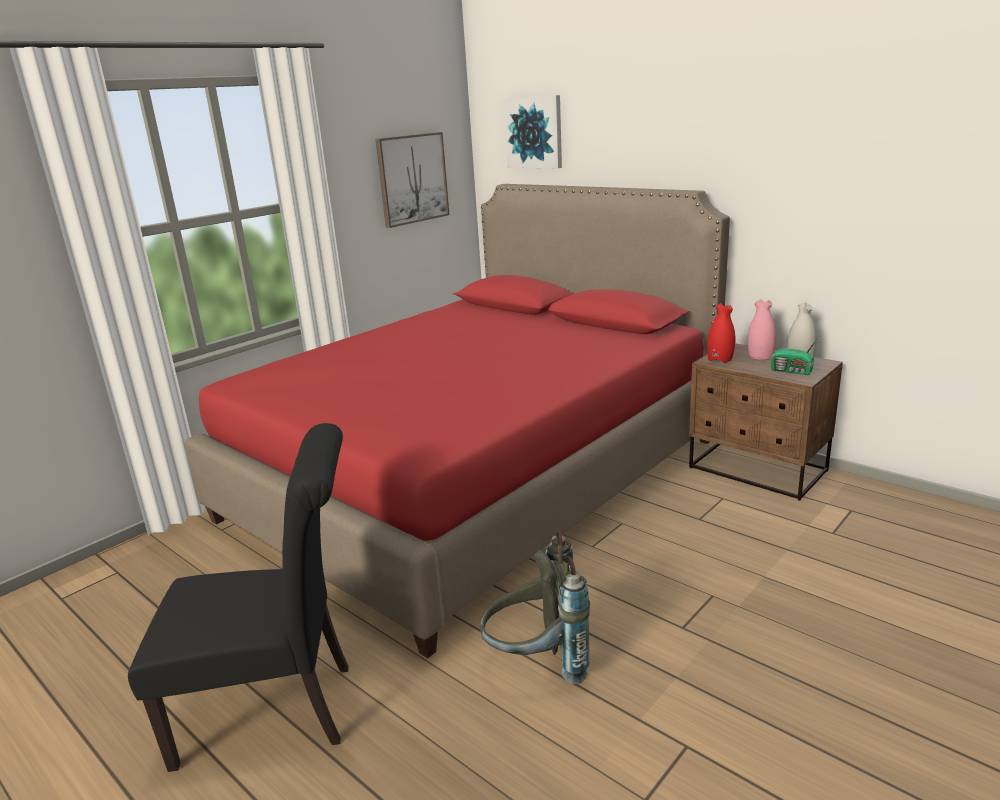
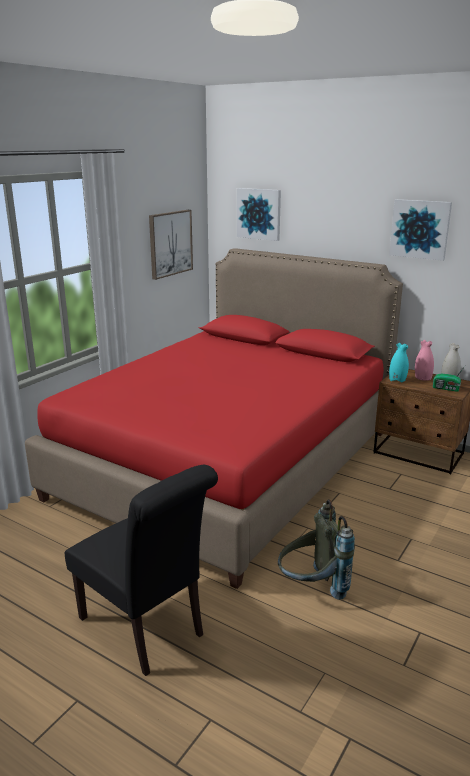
camera: 10 degrees left, 0 degrees up
black chair [128,423,349,772] -> black chair turned 60 degrees clockwise [65,465,218,676]
red vase [707,303,736,363] -> turquoise vase [389,343,409,383]
none -> picture [389,199,452,261]

